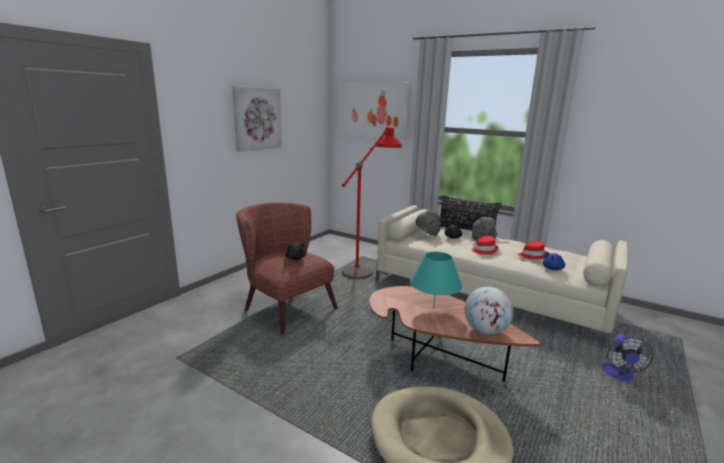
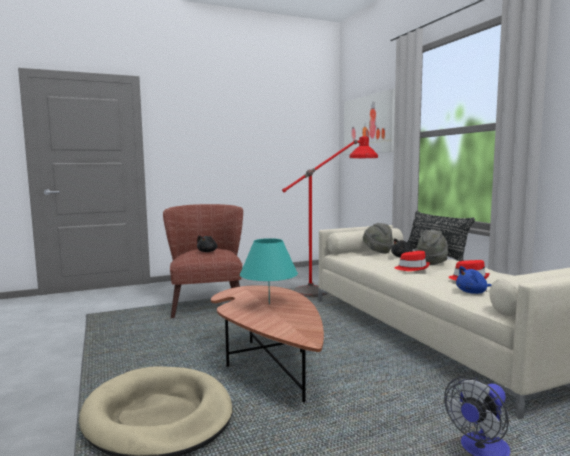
camera: 35 degrees right, 10 degrees down
picture [232,86,282,152] -> none
globe [465,287,514,335] -> none

